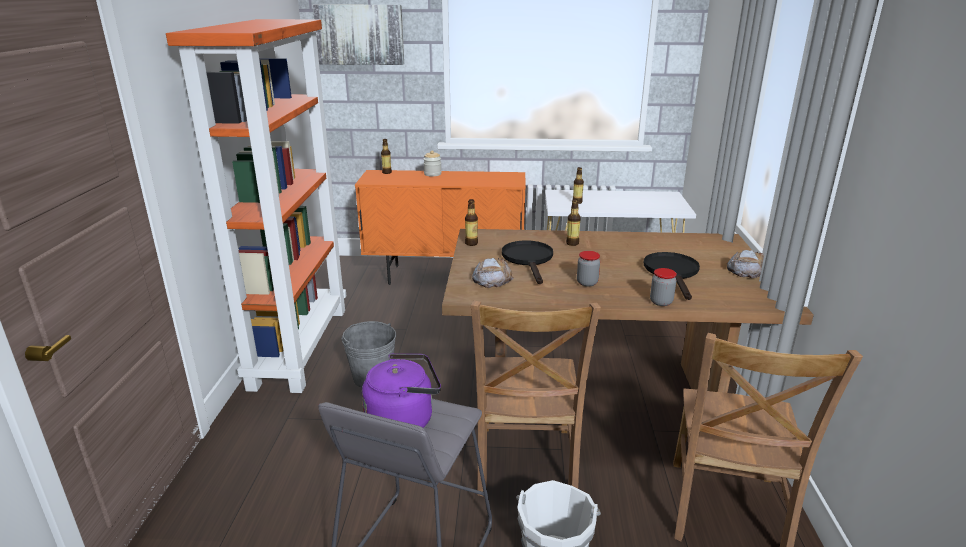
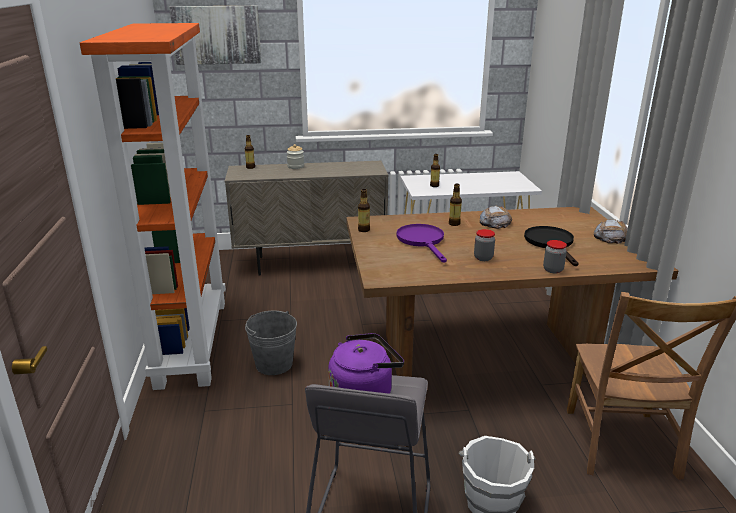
camera: 10 degrees left, 0 degrees up
orange cabinet [355,170,526,285] -> beige cabinet [225,161,389,276]
brown chair [471,301,601,497] -> none
bread [472,258,514,288] -> bread moved to [480,206,512,229]
black frying pan [502,240,553,284] -> purple frying pan [396,224,447,263]

